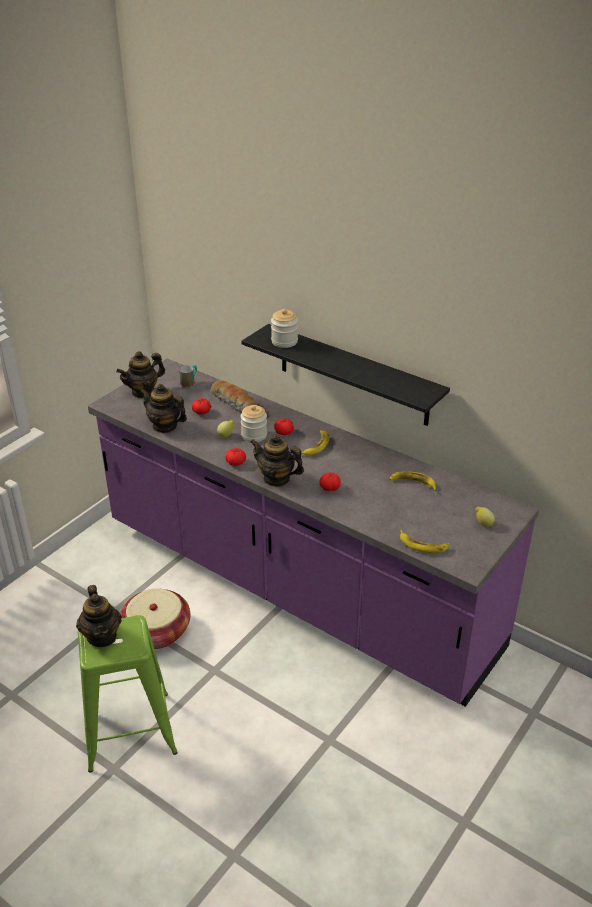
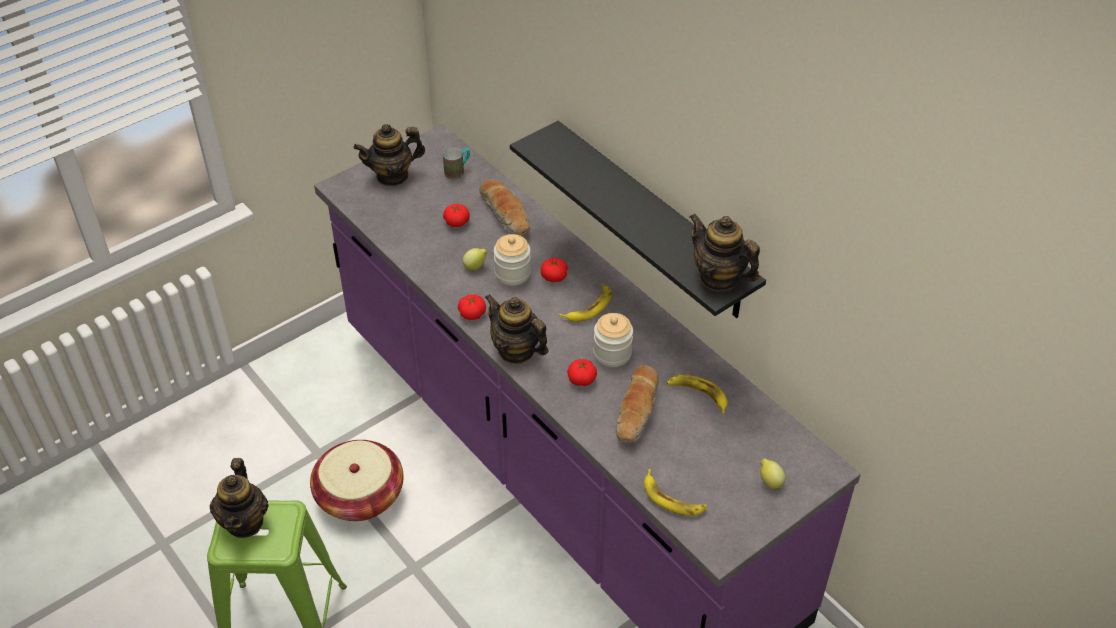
camera: 15 degrees right, 10 degrees up
teapot [140,384,187,433] -> teapot moved to [690,214,760,291]
jar [271,309,298,348] -> jar moved to [593,313,633,367]
none -> bread [616,365,659,443]

